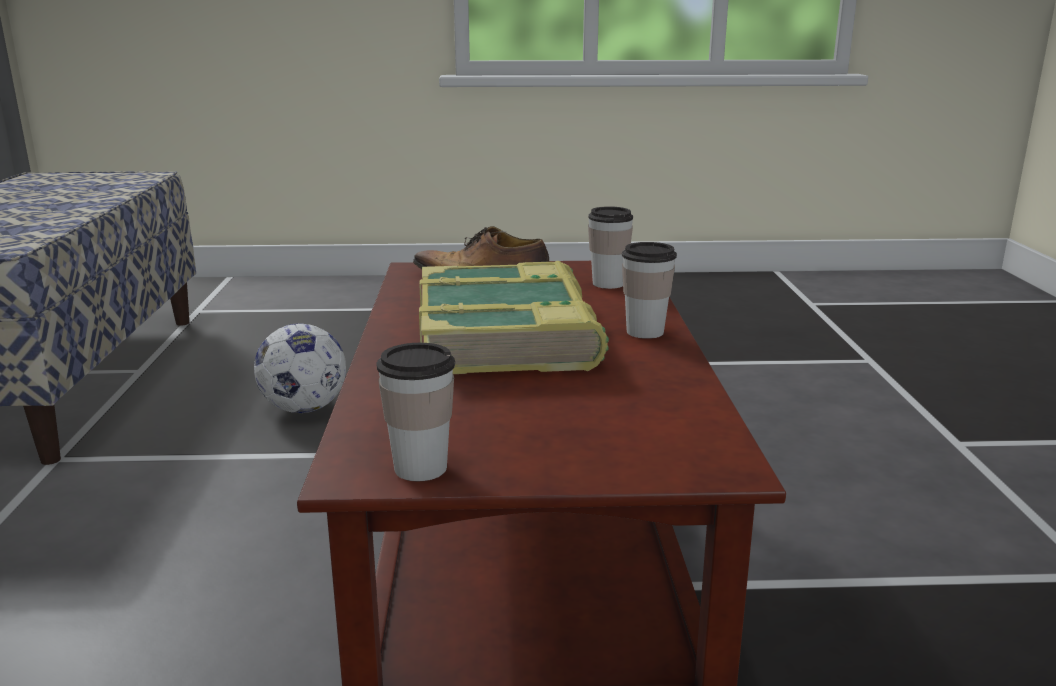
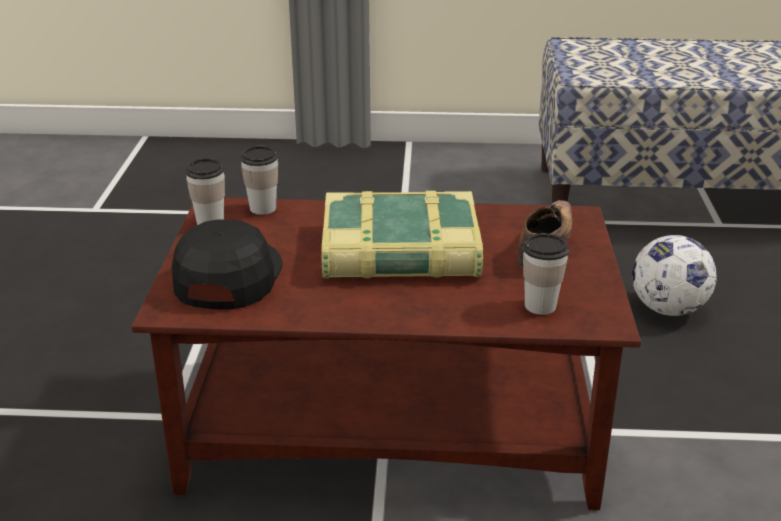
camera: 95 degrees right, 10 degrees up
cup [622,242,677,339] -> cup moved to [241,146,278,215]
none -> black cap [171,219,283,309]

